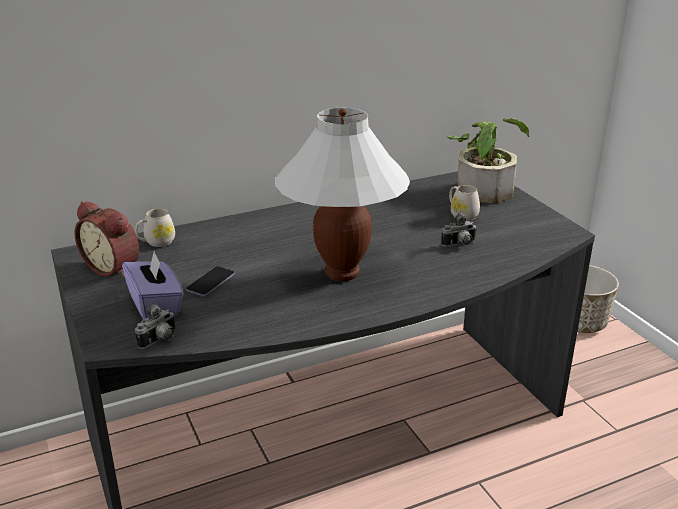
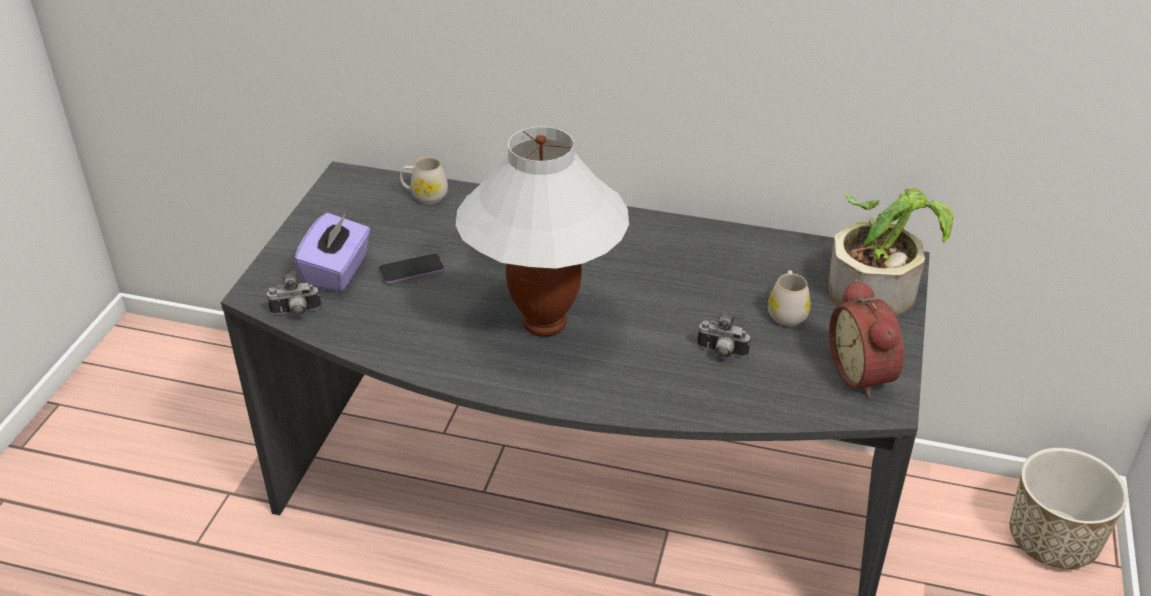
camera: 40 degrees right, 10 degrees up
alarm clock [74,201,139,278] -> alarm clock moved to [829,279,904,398]

